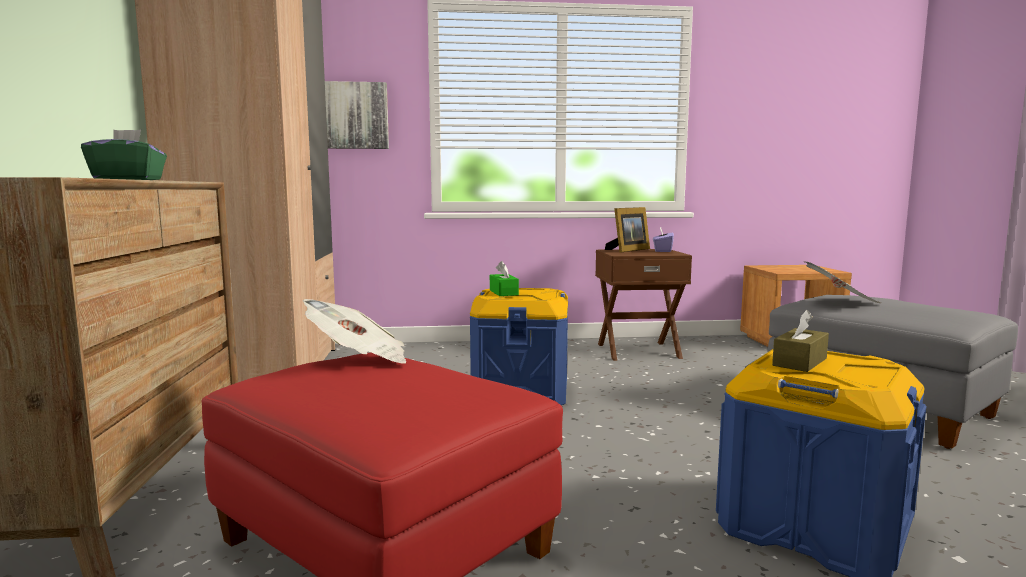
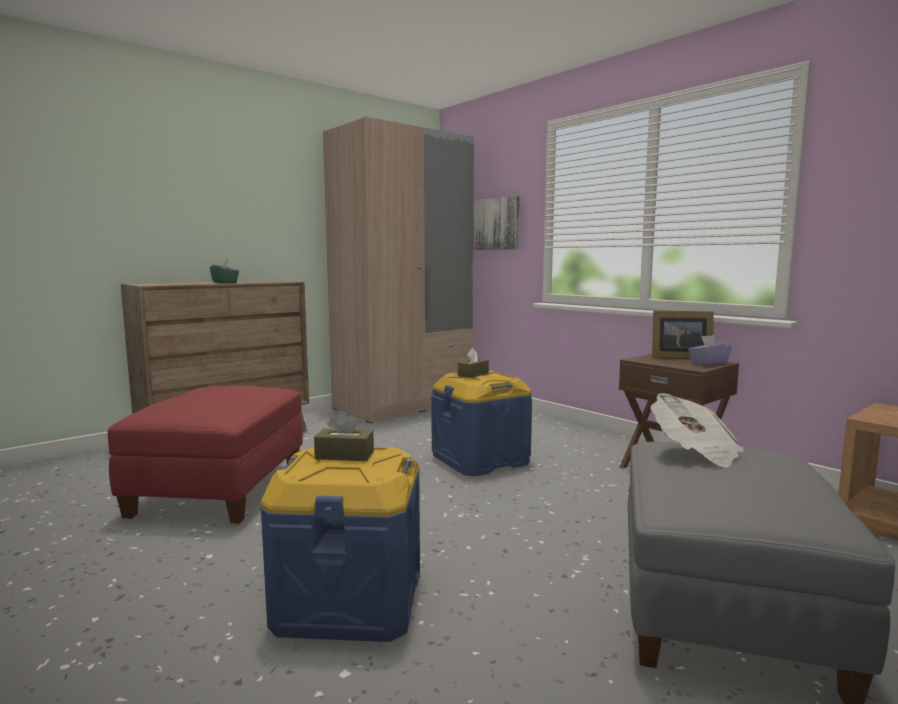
camera: 55 degrees right, 0 degrees up
newspaper [303,299,406,364] -> none
green tissue box [490,261,519,296] -> brown tissue box [458,348,489,378]

